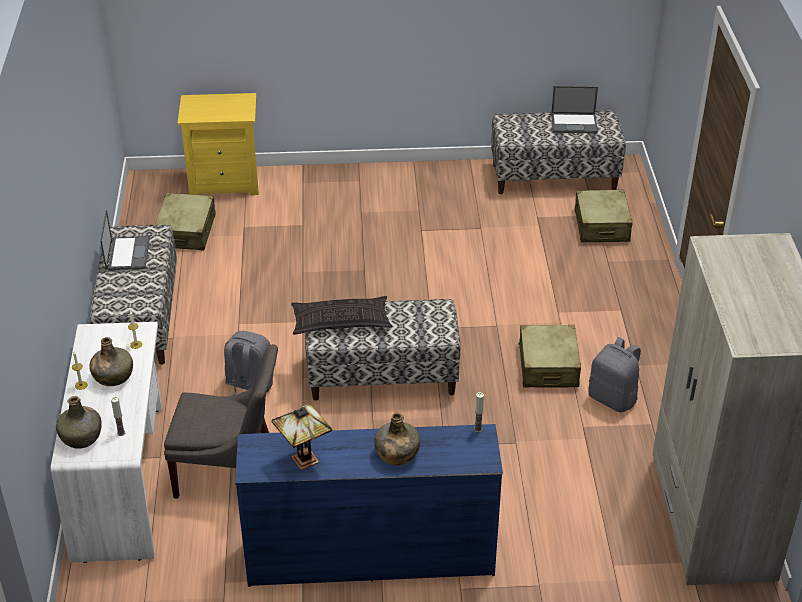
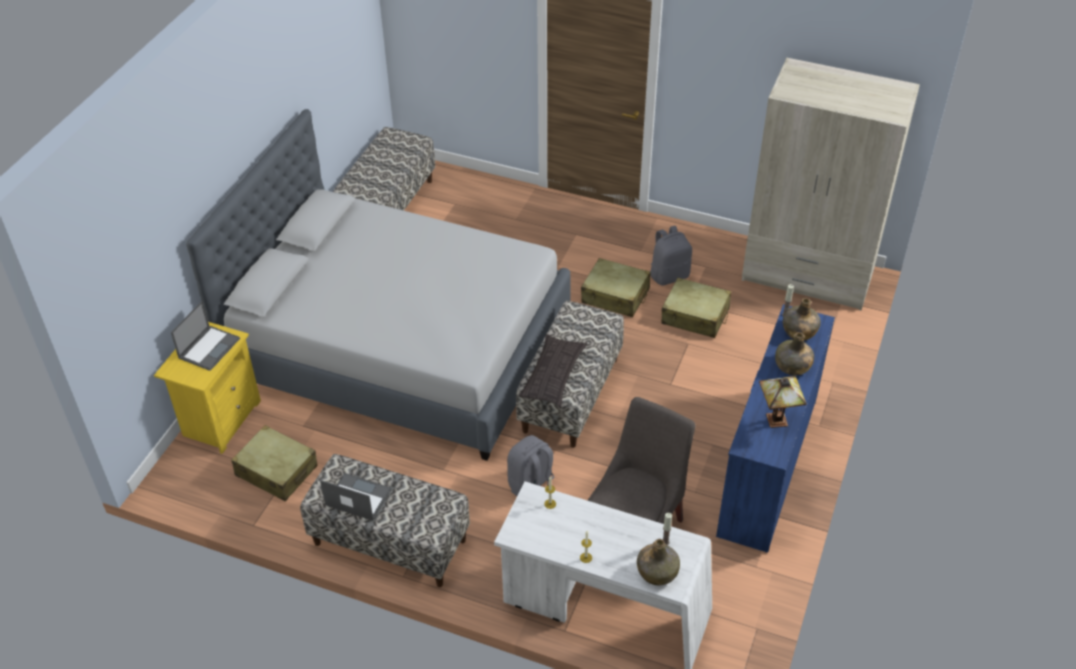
camera: 65 degrees left, 5 degrees up
green bottle [89,337,133,386] -> green bottle moved to [783,298,821,340]
laptop [551,86,598,133] -> laptop moved to [171,301,240,371]
beige suitcase [575,189,633,242] -> beige suitcase moved to [661,278,731,338]
none -> grey bed [186,109,571,461]

